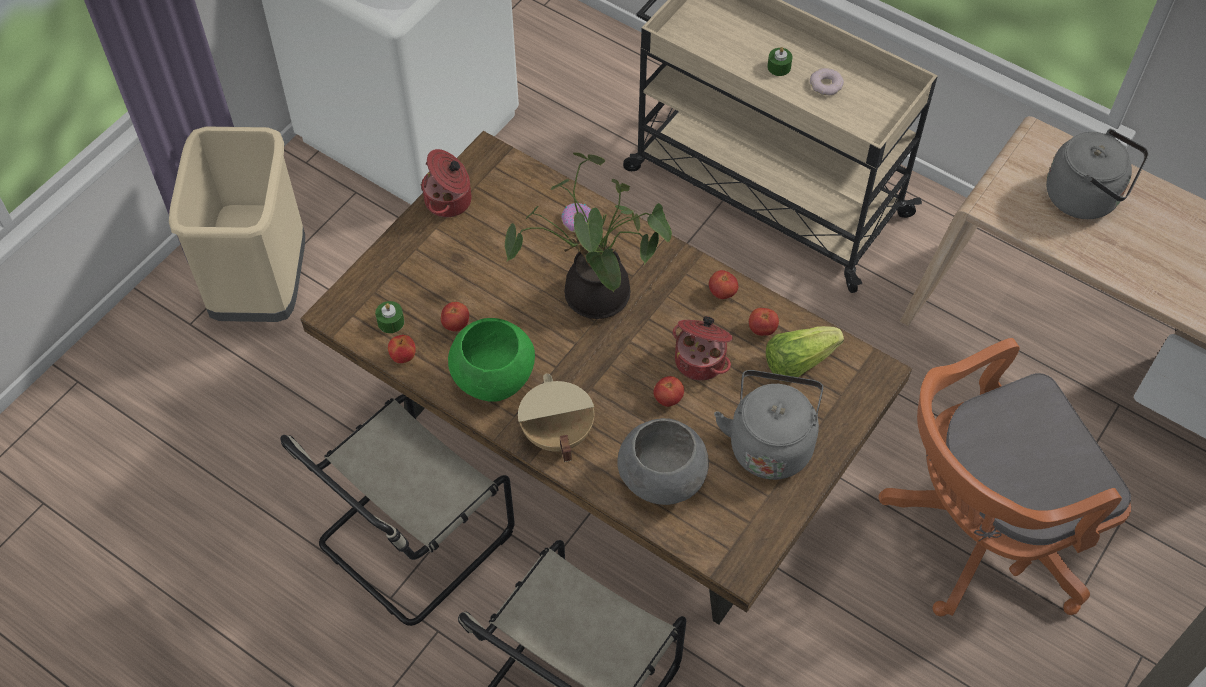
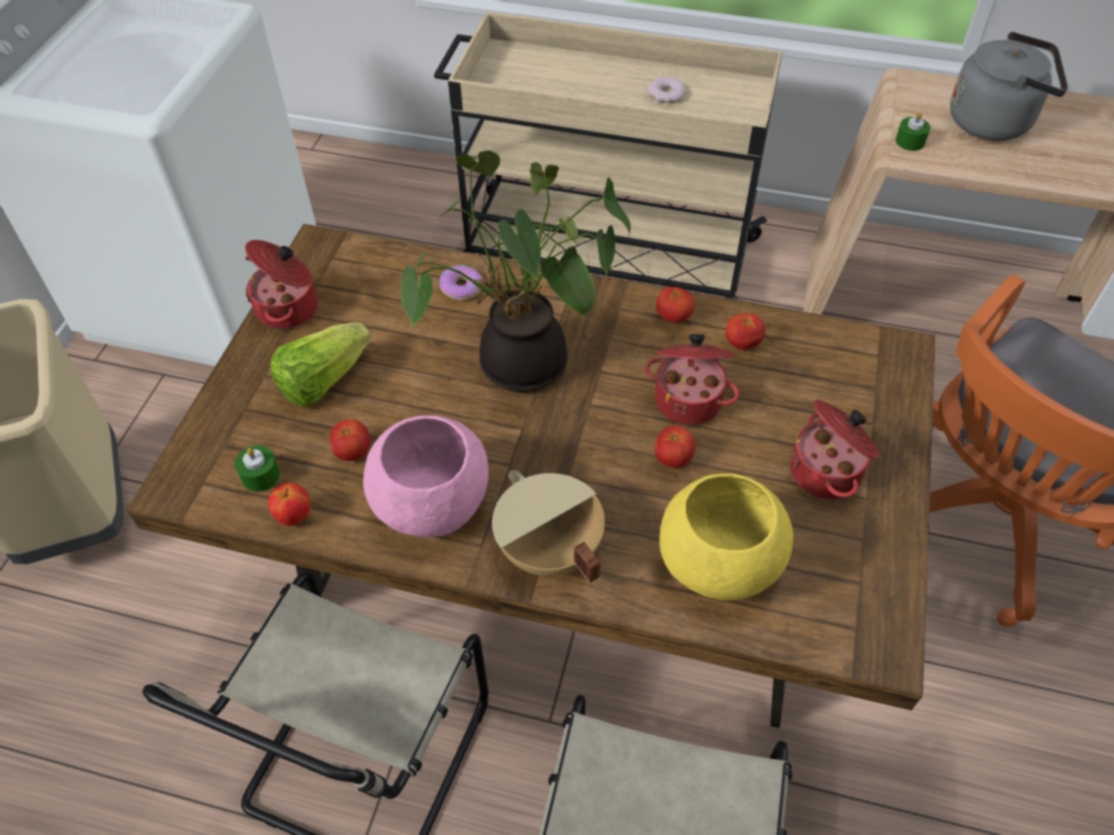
camera: 20 degrees left, 5 degrees down
green bowl [448,318,535,402] -> pink bowl [363,415,489,537]
grey bowl [617,418,709,505] -> yellow bowl [659,473,793,600]
grey kettle [714,370,823,480] -> cooking pot [790,400,879,499]
lettuce [766,326,844,377] -> lettuce moved to [270,323,371,408]
green candle [767,47,793,76] -> green candle moved to [895,112,930,151]

